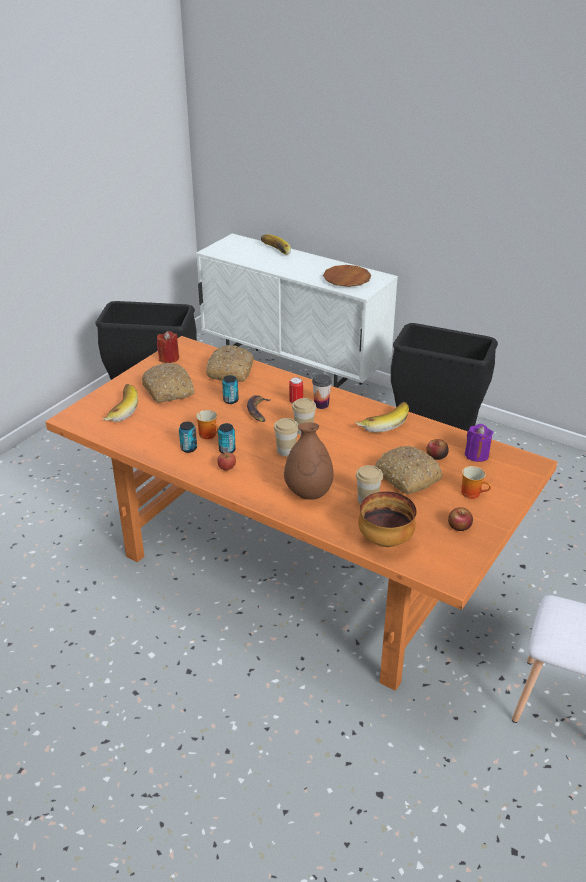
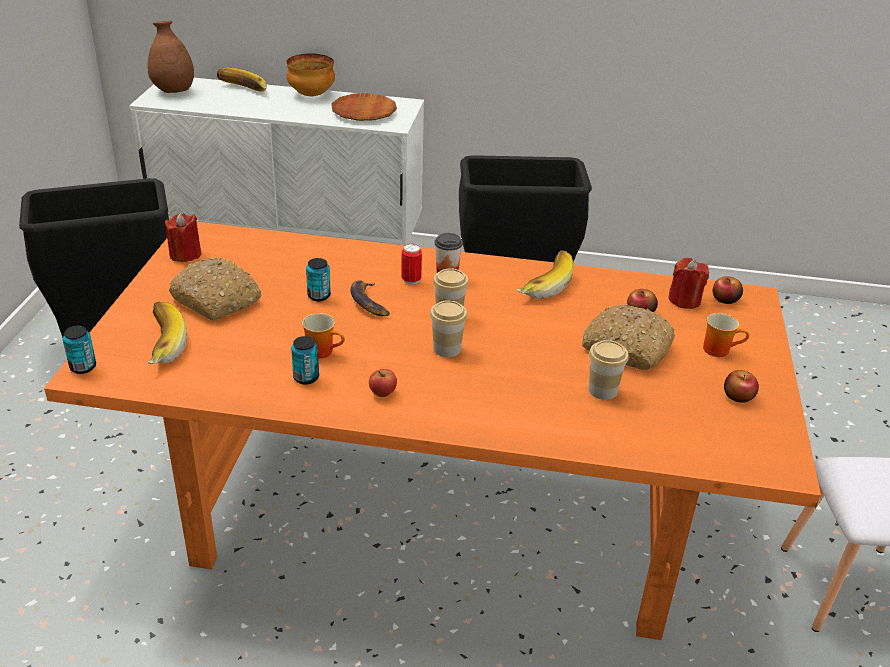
camera: 25 degrees left, 0 degrees up
bread [206,345,254,382] -> none
can [218,423,236,454] -> can moved to [63,326,96,374]
brown vase [284,422,334,500] -> brown vase moved to [148,20,194,93]
bowl [358,492,417,547] -> bowl moved to [286,53,335,96]
purple candle [465,424,494,462] -> red candle [668,258,709,309]
none -> apple [713,276,743,304]

